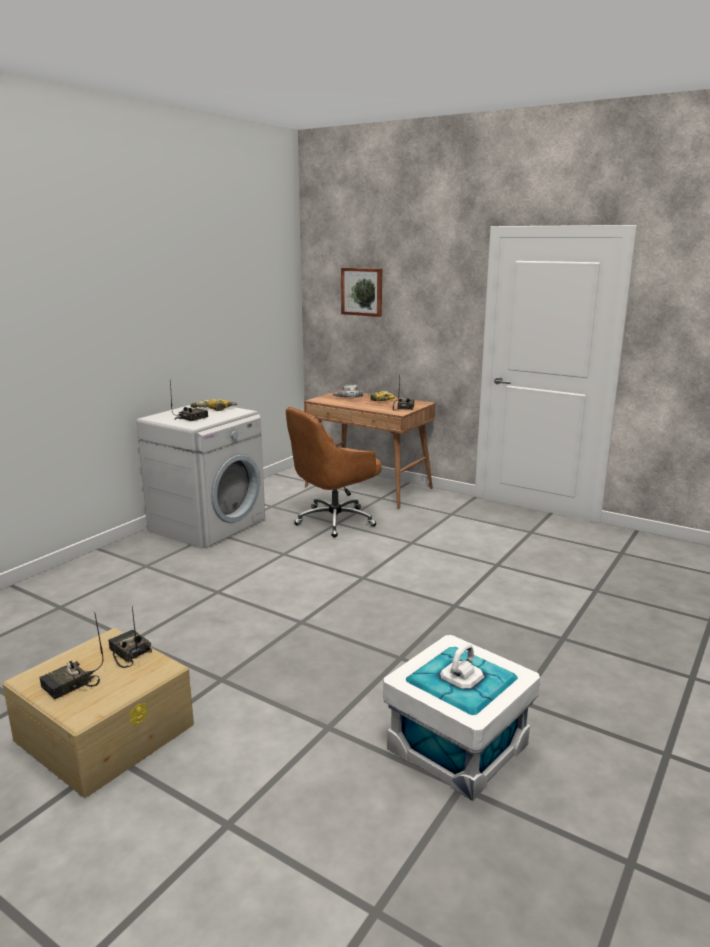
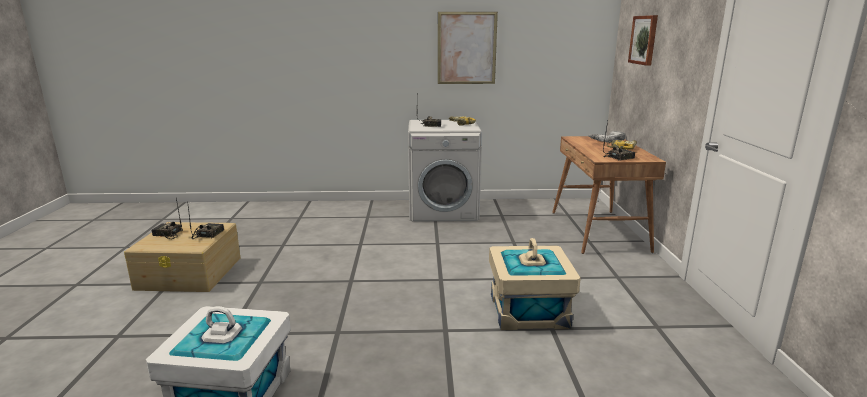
camera: 55 degrees right, 0 degrees up
brown office chair [286,407,382,537] -> none
none -> picture [438,12,498,84]
none -> beige storage box [489,238,581,330]

